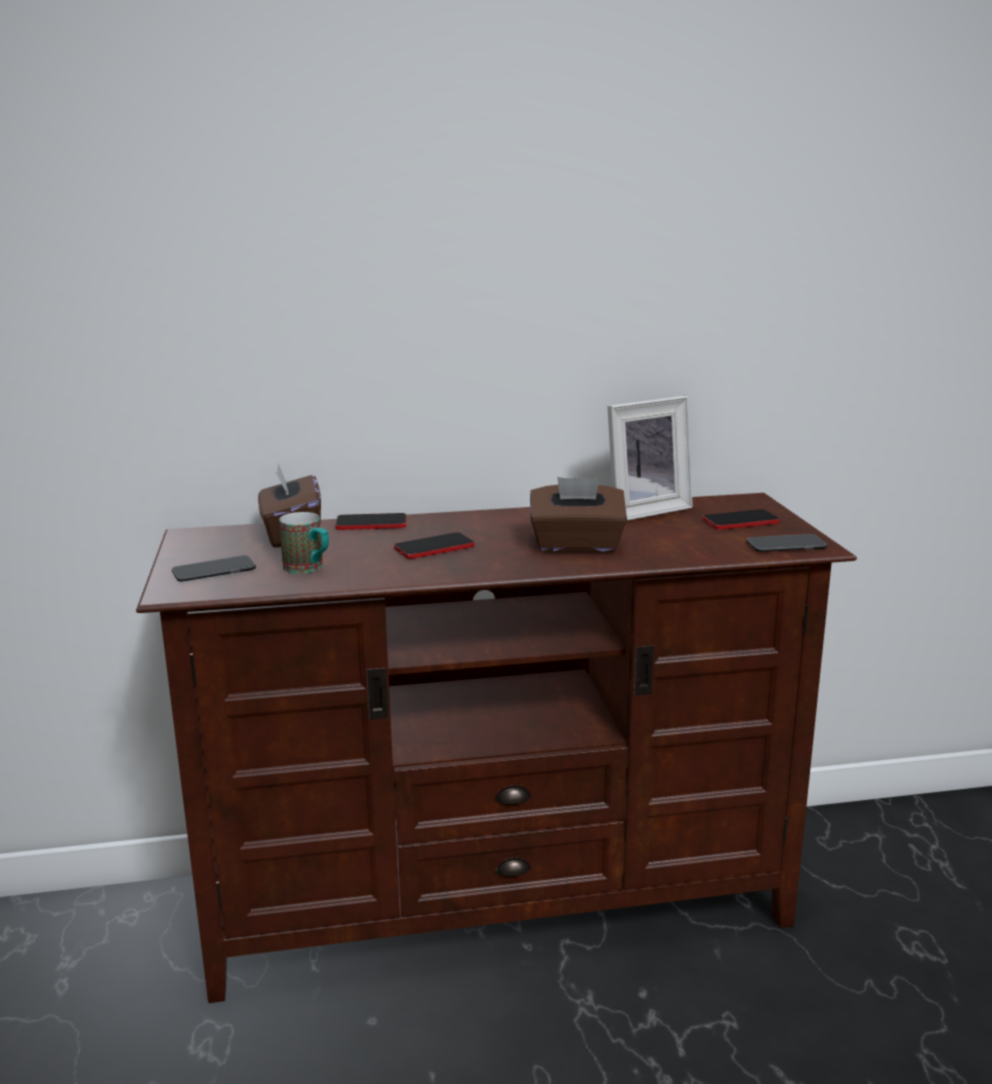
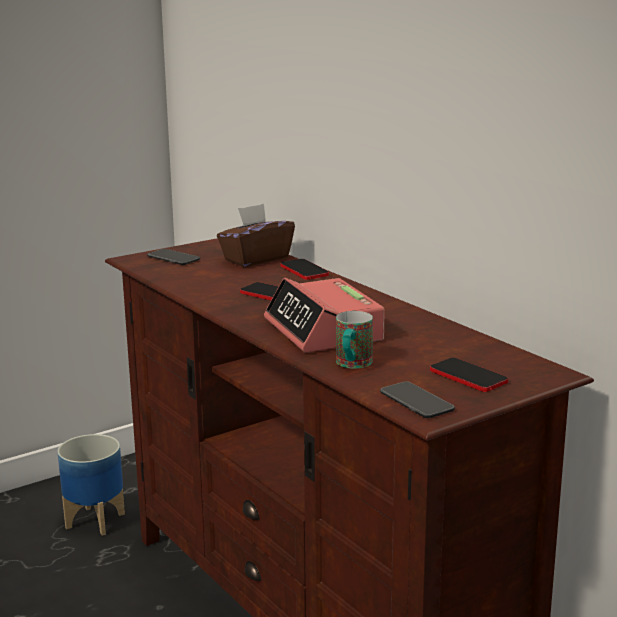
camera: 65 degrees right, 0 degrees up
mug [279,512,329,574] -> mug moved to [336,311,373,368]
brown tissue box [530,477,627,552] -> alarm clock [264,278,385,353]
picture frame [607,396,693,521] -> none
none -> planter [58,434,125,536]

